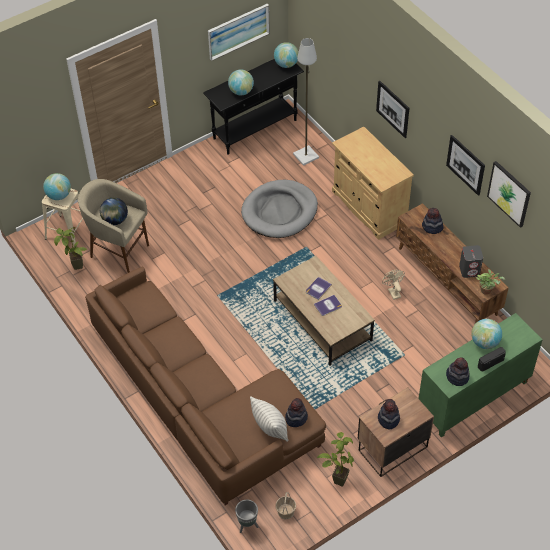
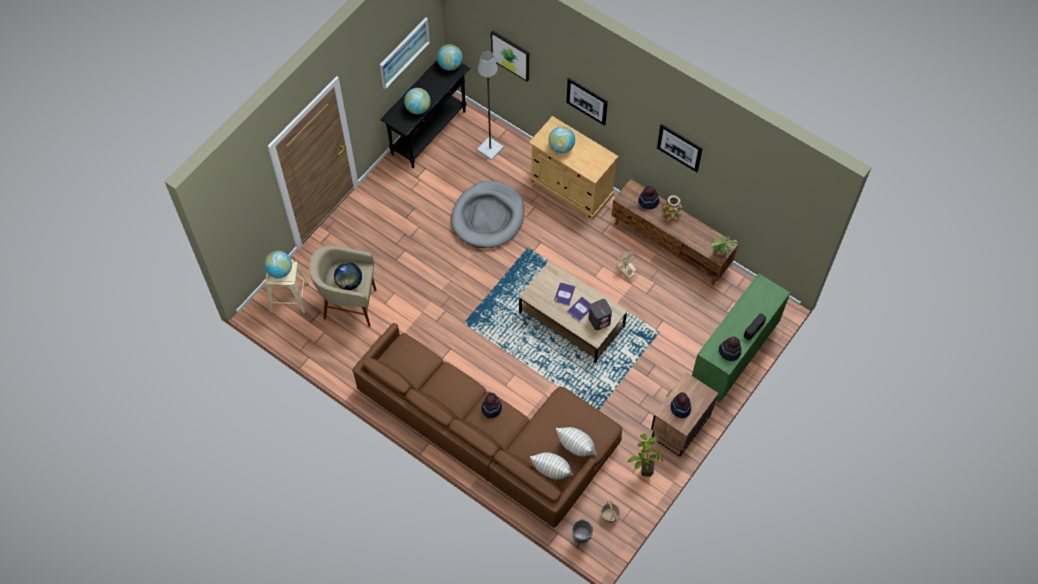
camera: 20 degrees left, 10 degrees up
potted plant [54,227,87,270] -> none
hat [285,398,308,427] -> hat moved to [481,393,502,418]
grey speaker [459,245,483,278] -> grey speaker moved to [589,299,612,330]
globe [471,319,502,349] -> globe moved to [548,126,575,153]
picture [487,161,531,228] -> picture moved to [491,30,529,82]
none -> pillow [530,452,573,480]
none -> vase [662,195,683,221]

